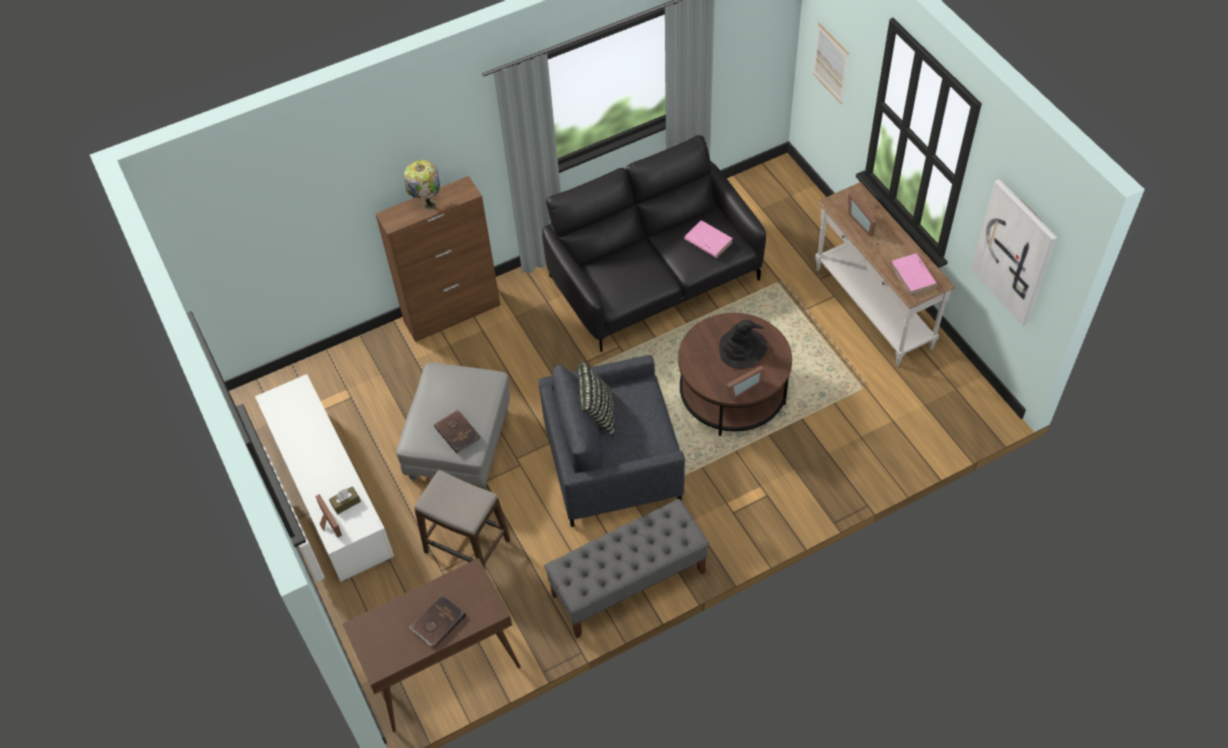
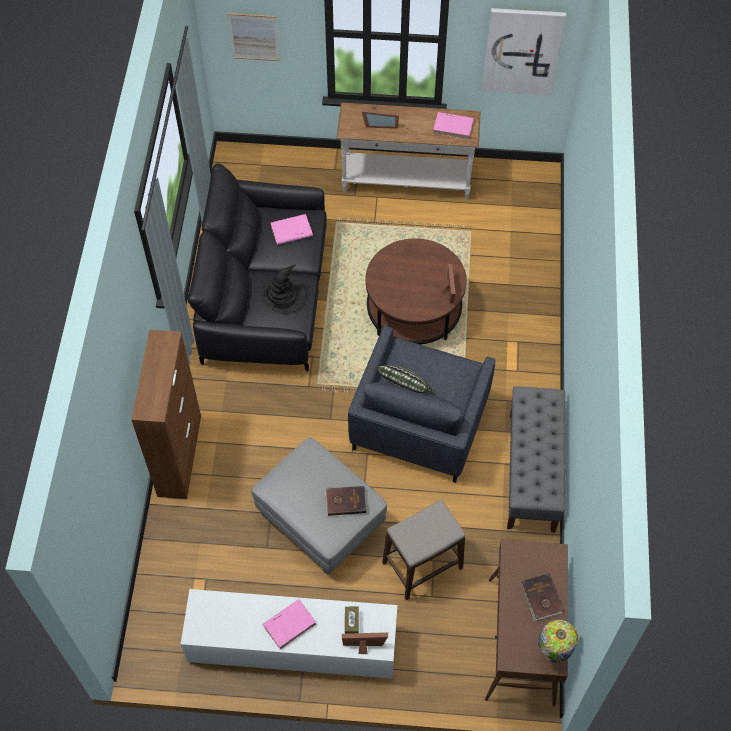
camera: 60 degrees left, 5 degrees up
table lamp [404,160,440,211] -> table lamp moved to [538,620,578,662]
black hat [719,320,768,369] -> black hat moved to [262,264,306,314]
none -> pink book [262,599,316,649]

